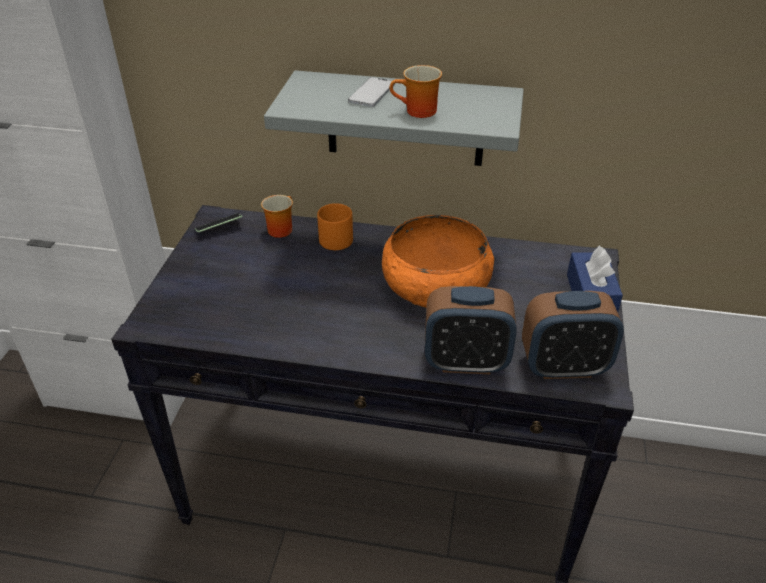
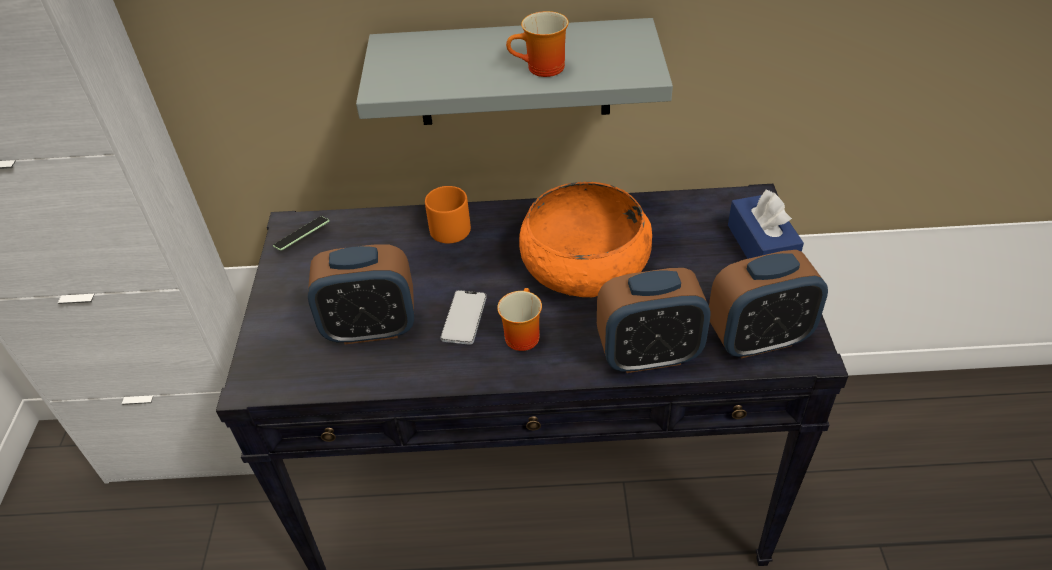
camera: 10 degrees left, 5 degrees up
mug [261,195,293,238] -> mug moved to [497,288,542,351]
phone [348,77,395,107] -> phone moved to [440,290,487,345]
none -> alarm clock [308,244,414,344]

